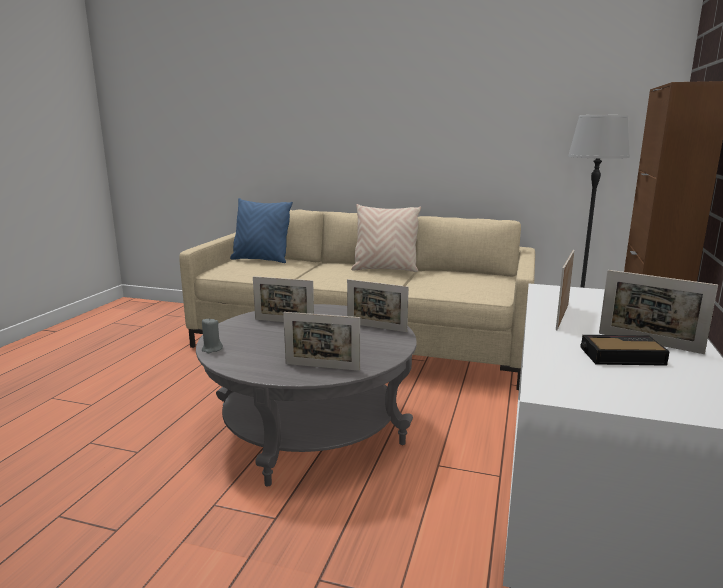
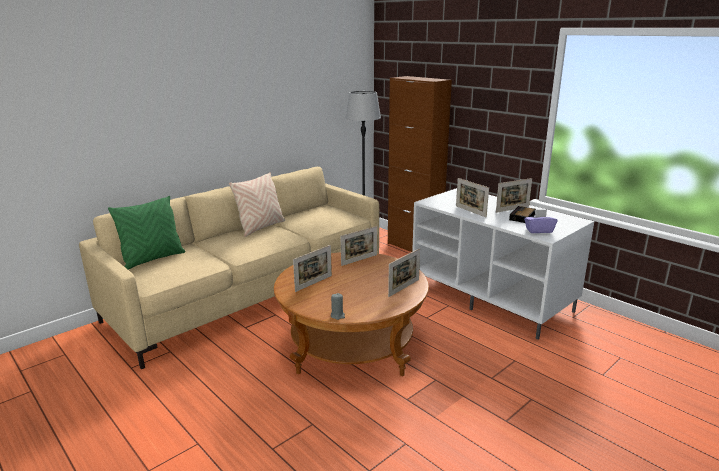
camera: 60 degrees left, 5 degrees up
grey coffee table [196,304,417,486] -> brown coffee table [274,252,429,376]
blue pillow [230,198,293,263] -> green pillow [108,196,185,269]
none -> purple tissue box [524,209,557,233]

